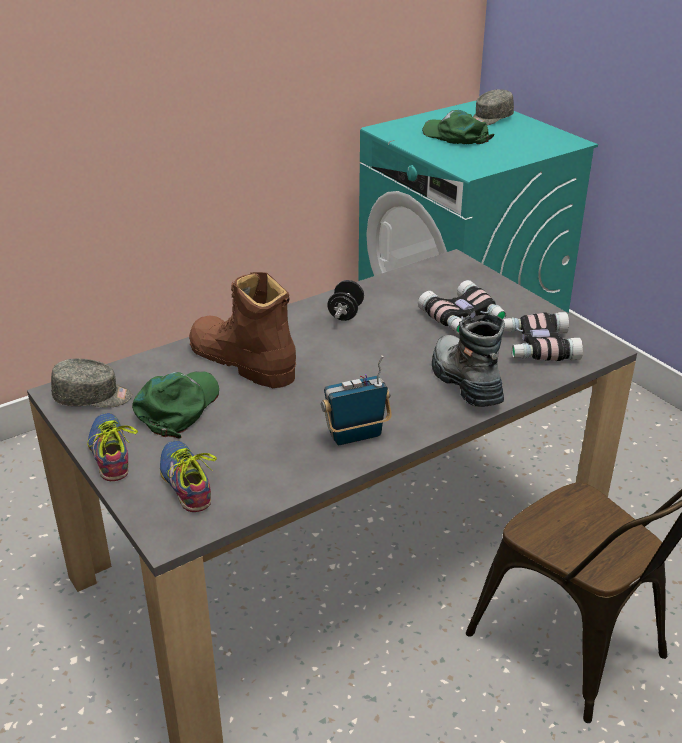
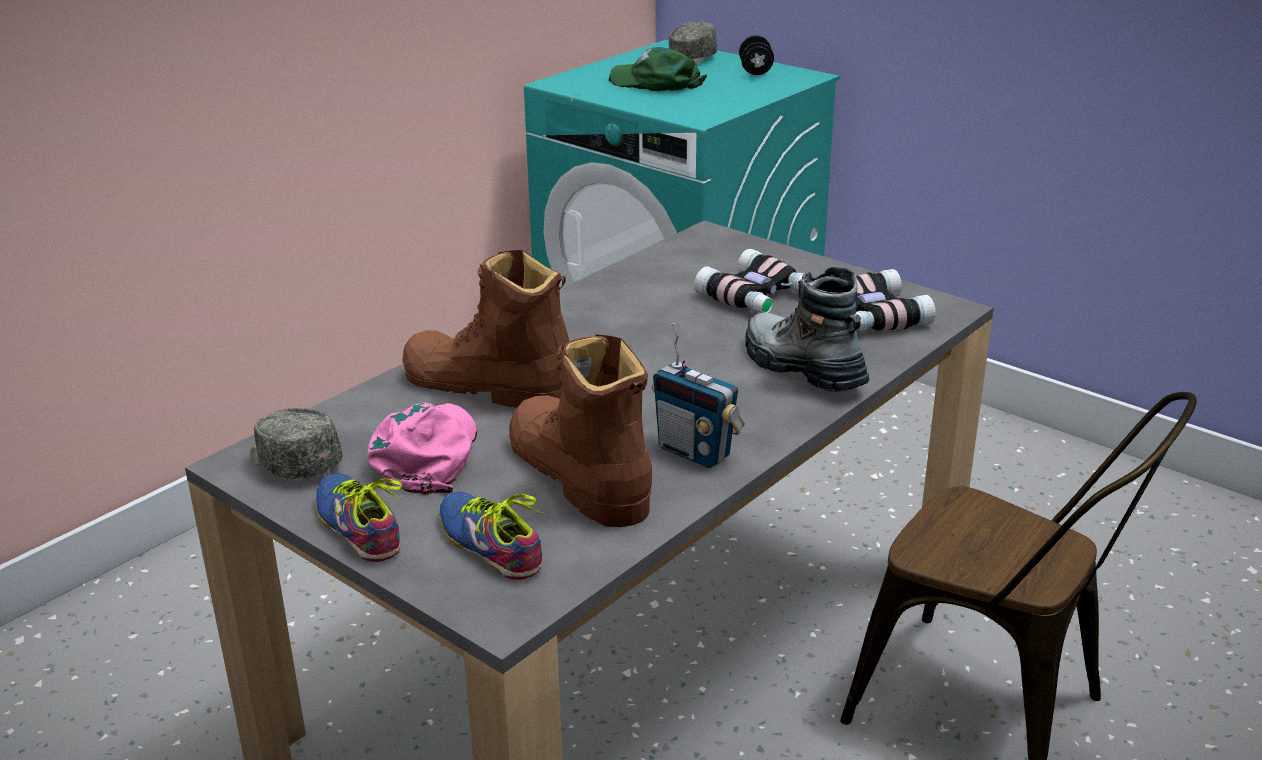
camera: 15 degrees left, 5 degrees down
grey cap [51,358,132,408] -> grey cap turned 120 degrees counterclockwise [250,408,343,480]
green cap [132,371,219,438] -> pink cap [367,402,477,495]
radio [321,355,392,445] -> radio turned 105 degrees counterclockwise [652,323,745,468]
black dumbbell [327,280,364,321] -> black dumbbell moved to [739,35,774,75]
none -> brown boot [509,334,652,527]

